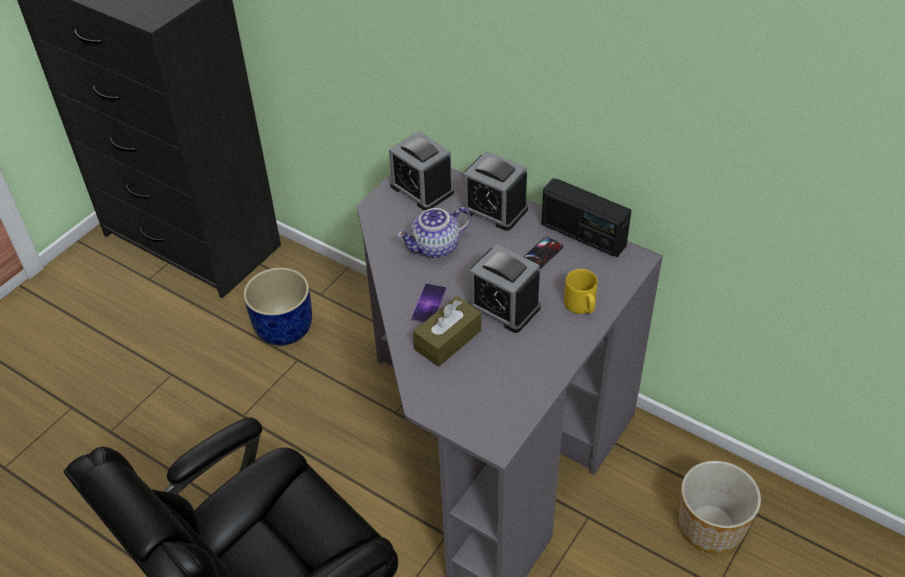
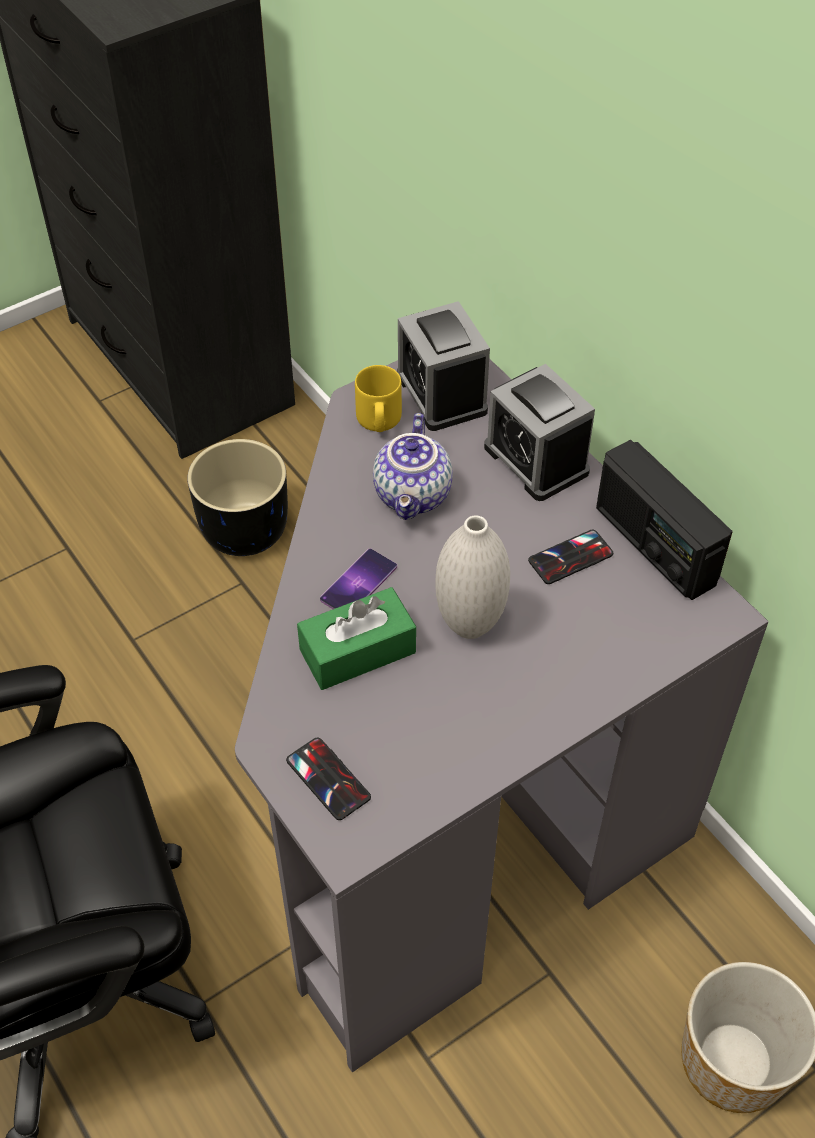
camera: 20 degrees right, 5 degrees up
blue planter [243,268,312,346] -> black planter [187,439,288,556]
teapot [397,207,471,259] -> teapot turned 75 degrees counterclockwise [373,413,453,520]
brown tissue box [413,296,481,367] -> green tissue box [297,587,416,690]
alarm clock [468,244,541,333] -> white vase [435,515,510,639]
yellow mug [564,269,598,314] -> yellow mug moved to [355,365,402,432]
none -> phone [286,738,371,820]

